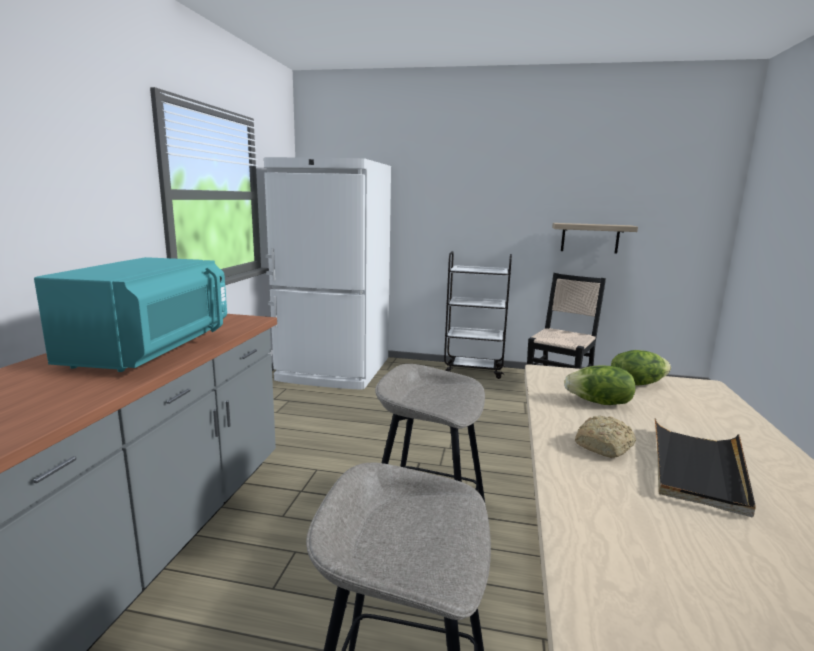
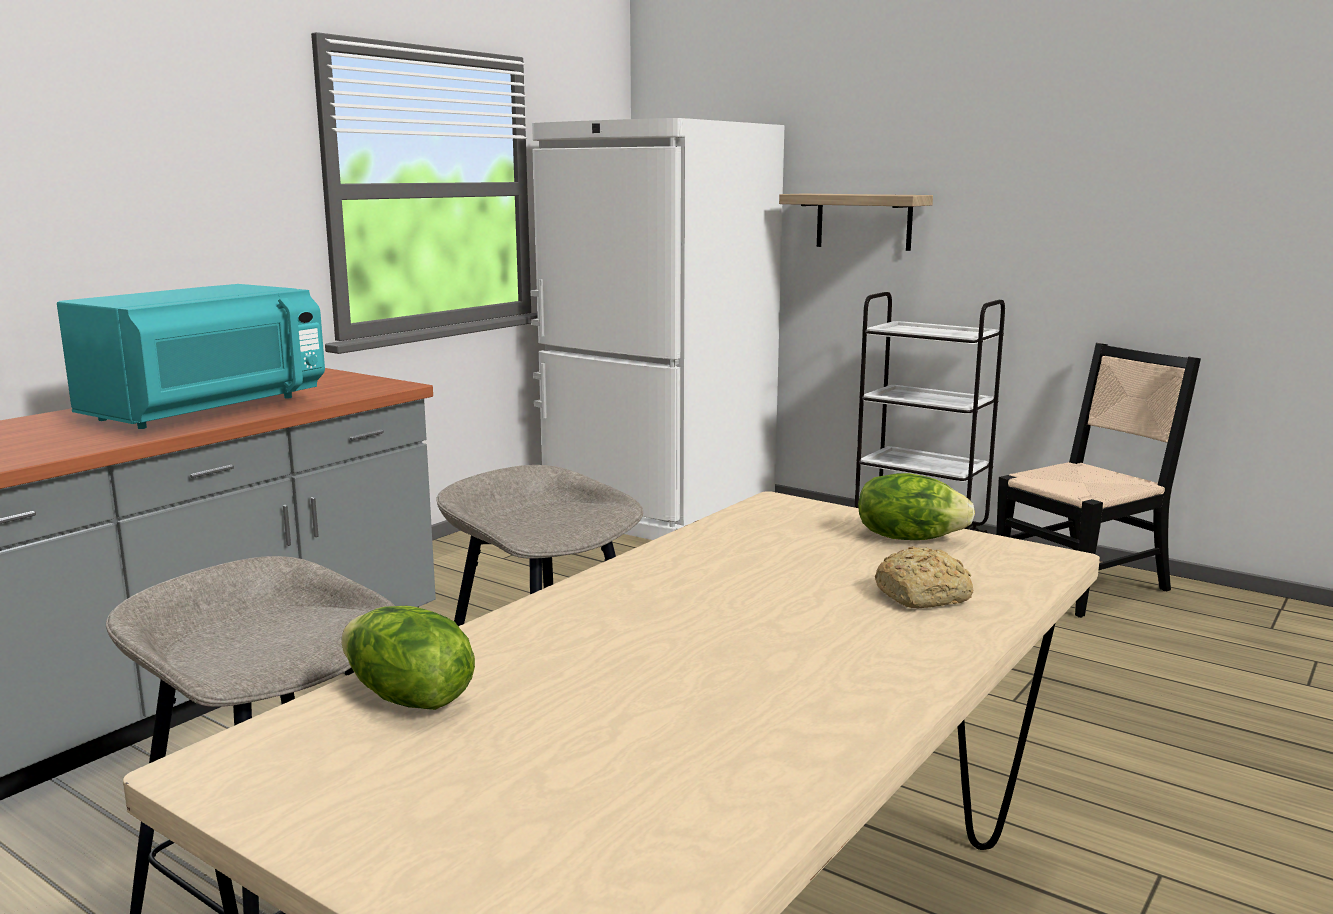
camera: 25 degrees right, 0 degrees up
shelf [552,223,638,254] -> shelf moved to [779,194,933,251]
lettuce [564,366,636,405] -> lettuce moved to [341,606,475,710]
bread [575,416,636,458] -> bread moved to [875,546,974,608]
black tray [655,418,756,518] -> none

